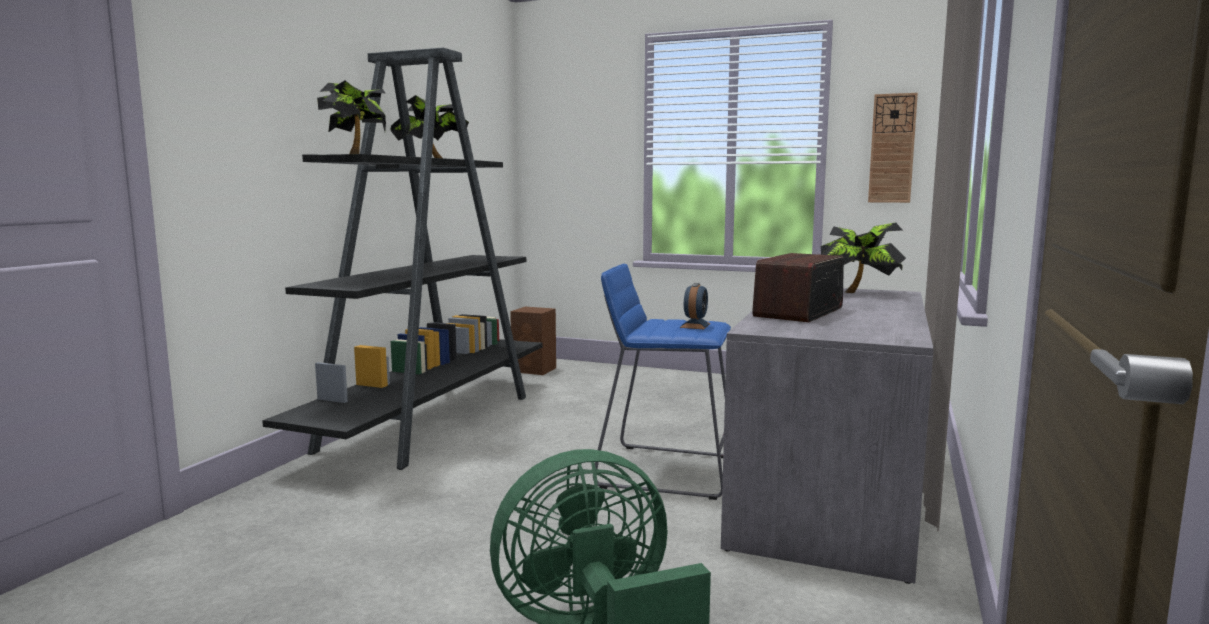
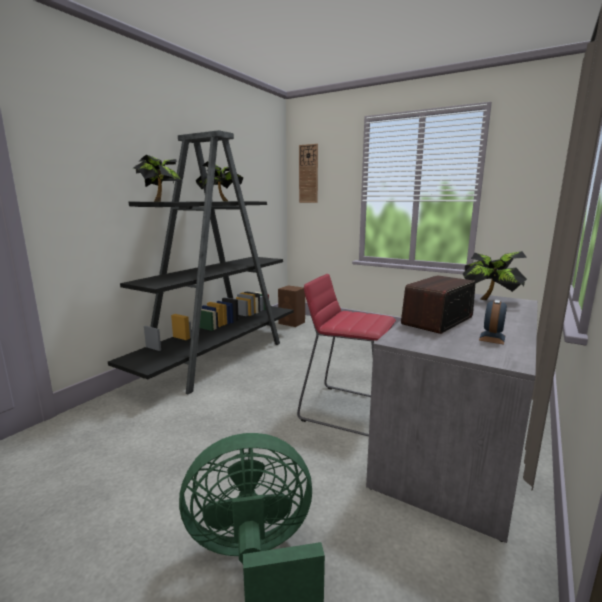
camera: 10 degrees right, 5 degrees up
blue stool [593,264,731,500] -> red stool [297,274,396,436]
alarm clock [680,283,710,329] -> alarm clock moved to [479,299,507,345]
wall clock [868,93,918,203] -> wall clock moved to [299,144,318,203]

